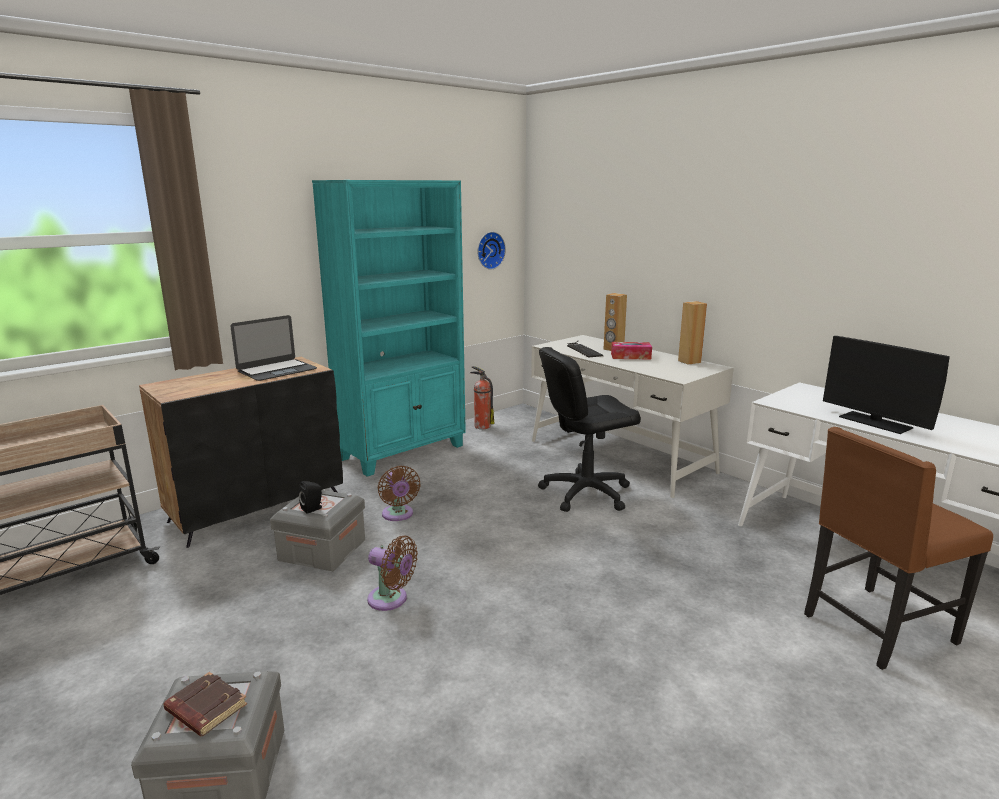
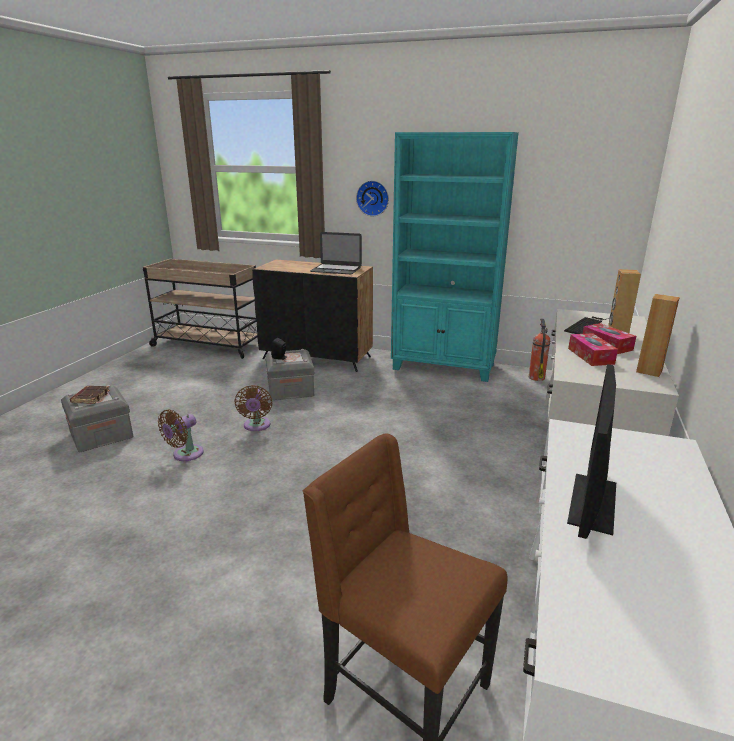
camera: 60 degrees right, 5 degrees up
brown fan [378,466,421,521] -> brown fan moved to [158,409,204,461]
wall clock [477,232,506,270] -> wall clock moved to [356,180,389,216]
black office chair [538,347,641,512] -> none
none -> tissue box [568,333,618,366]

